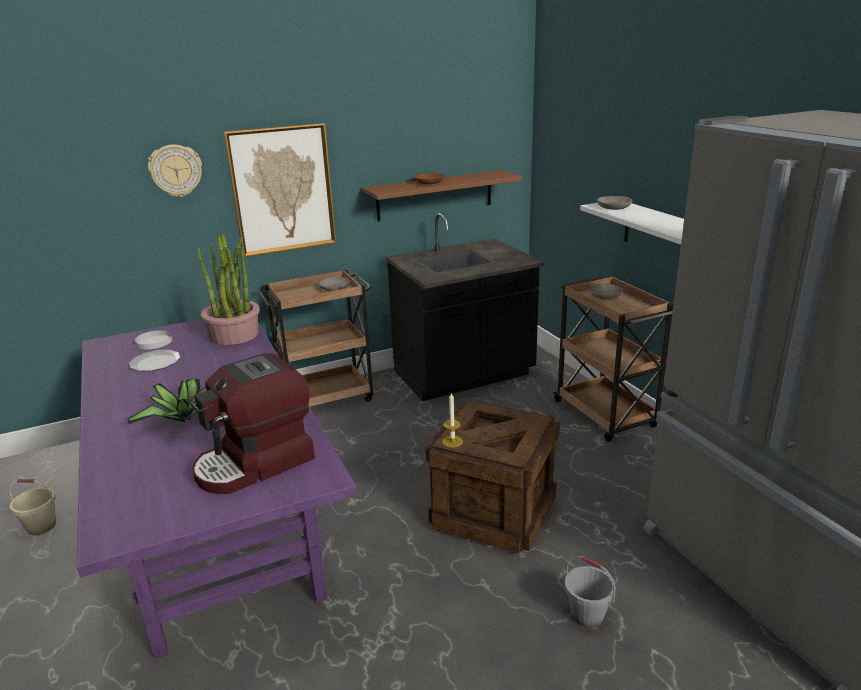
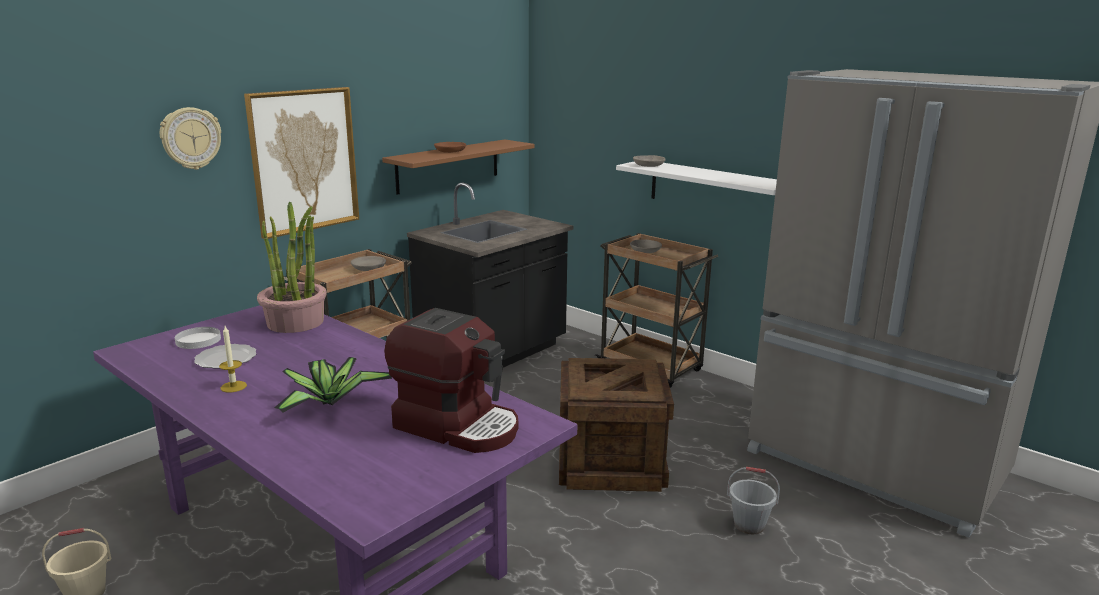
camera: 25 degrees left, 5 degrees down
coffee machine [191,353,315,494] -> coffee machine turned 90 degrees counterclockwise [384,308,518,453]
candle [442,393,463,448] -> candle moved to [219,326,247,393]

